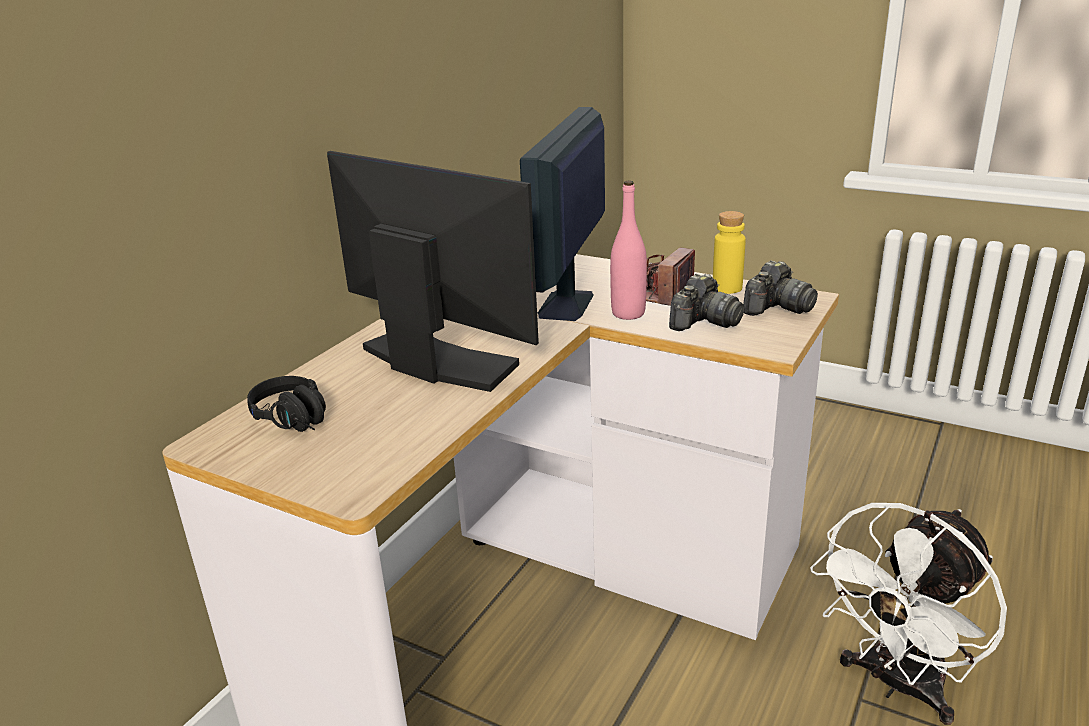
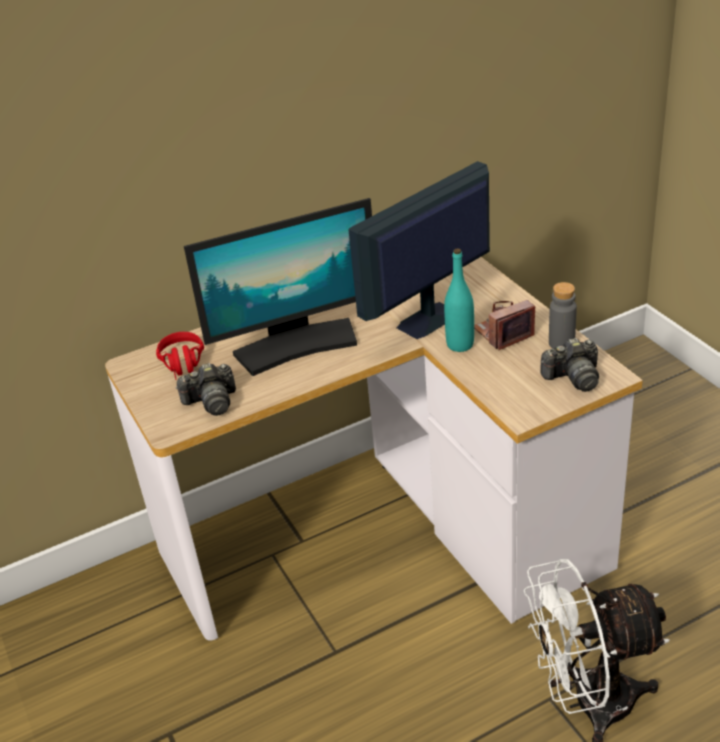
camera: 35 degrees right, 10 degrees up
black headphones [247,376,326,432] -> red headphones [156,332,204,380]
monitor [327,151,539,392] -> monitor turned 90 degrees clockwise [184,198,372,376]
pink bottle [610,181,647,320] -> turquoise bottle [444,248,474,352]
camera [669,274,744,331] -> camera moved to [176,363,236,416]
yellow bottle [713,211,746,294] -> grey bottle [549,282,577,349]

